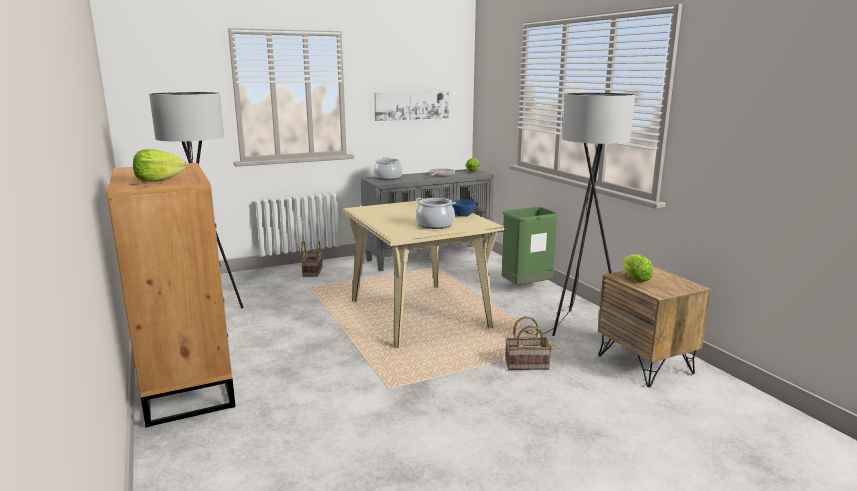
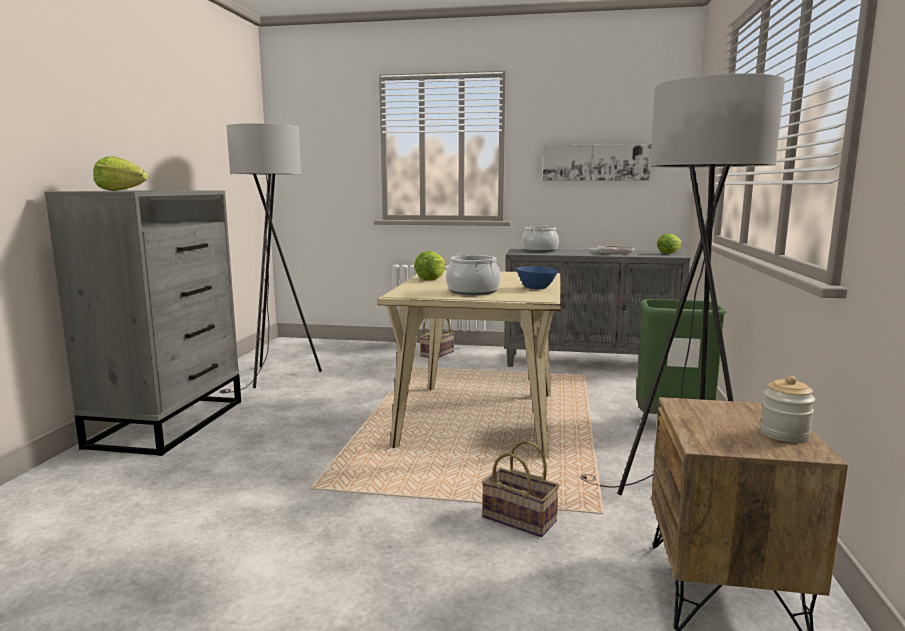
camera: 35 degrees right, 5 degrees down
brown dresser [107,163,236,427] -> grey dresser [44,190,241,456]
lettuce [623,254,653,282] -> lettuce moved to [414,251,446,280]
none -> jar [760,376,815,442]

